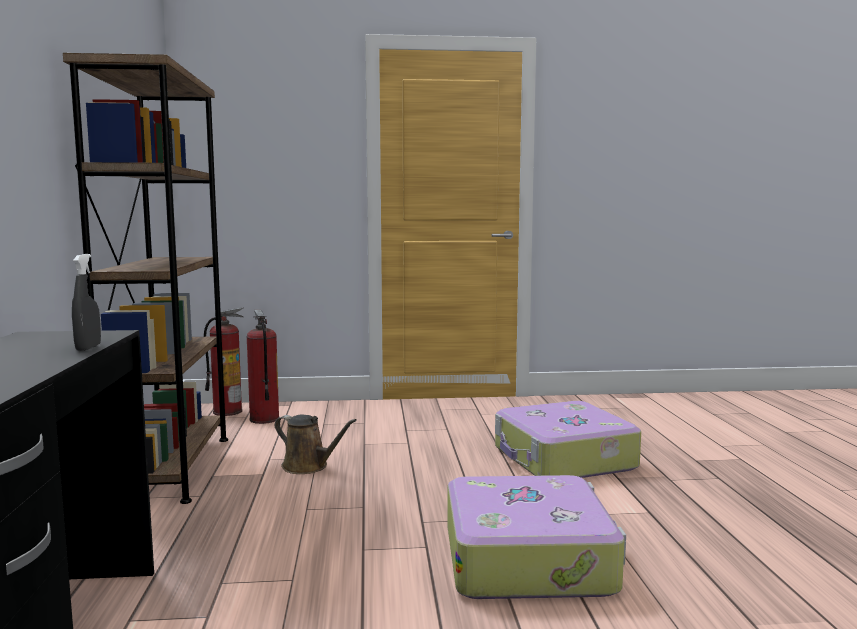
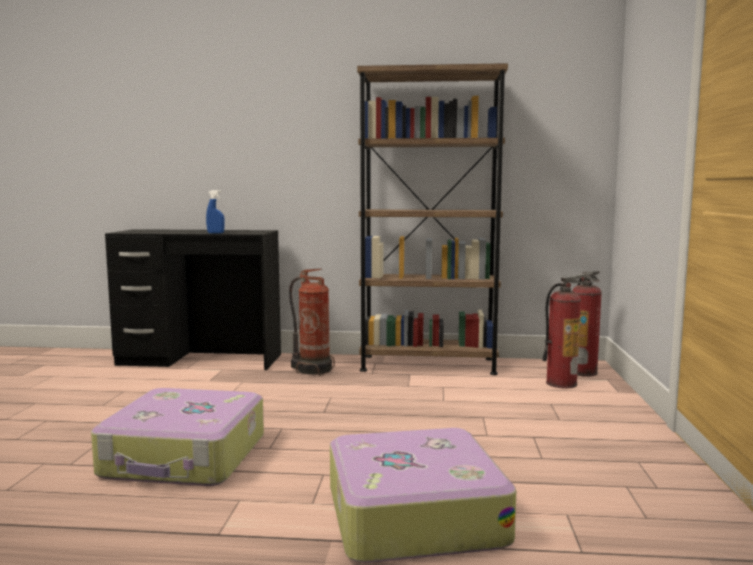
camera: 100 degrees right, 0 degrees up
grey spray bottle [72,254,101,351] -> blue spray bottle [206,190,224,233]
brown watering can [275,414,357,474] -> none
none -> fire extinguisher [289,269,335,376]

